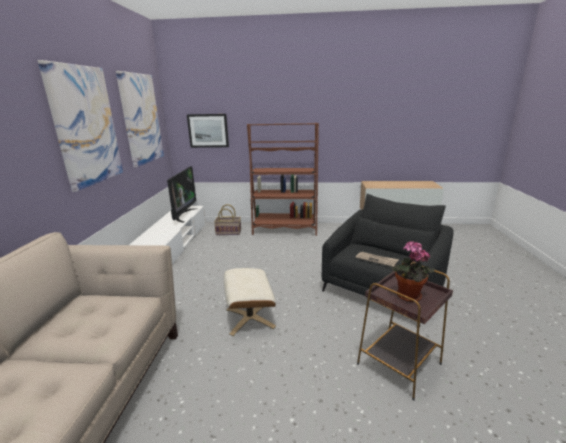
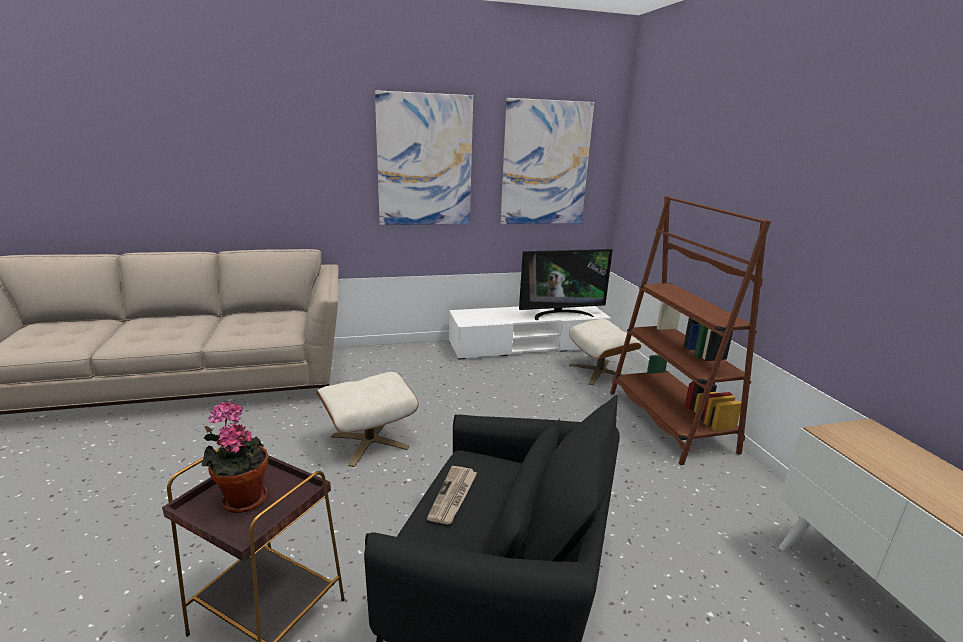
camera: 70 degrees right, 0 degrees up
picture [187,114,229,148] -> none
basket [214,204,241,235] -> beige ottoman [569,319,641,386]

